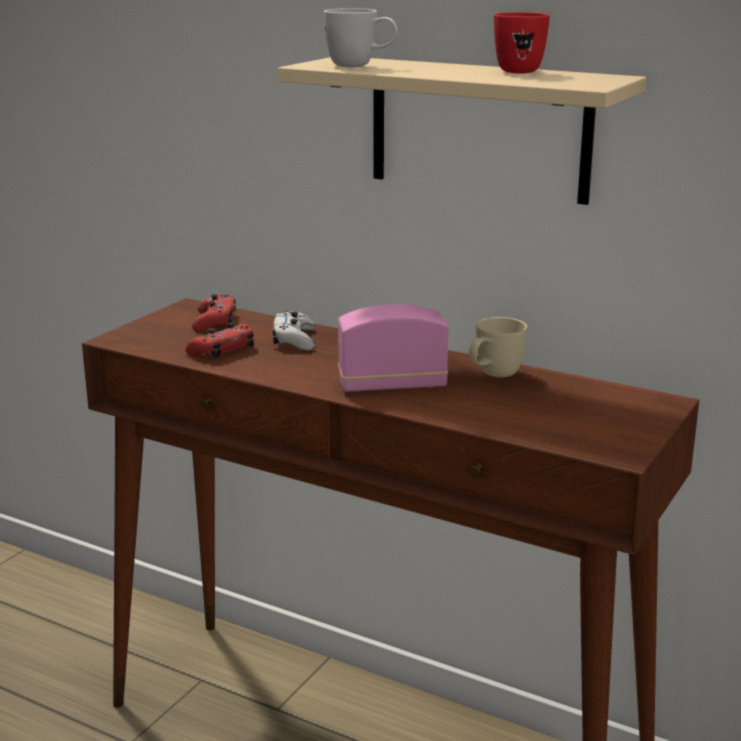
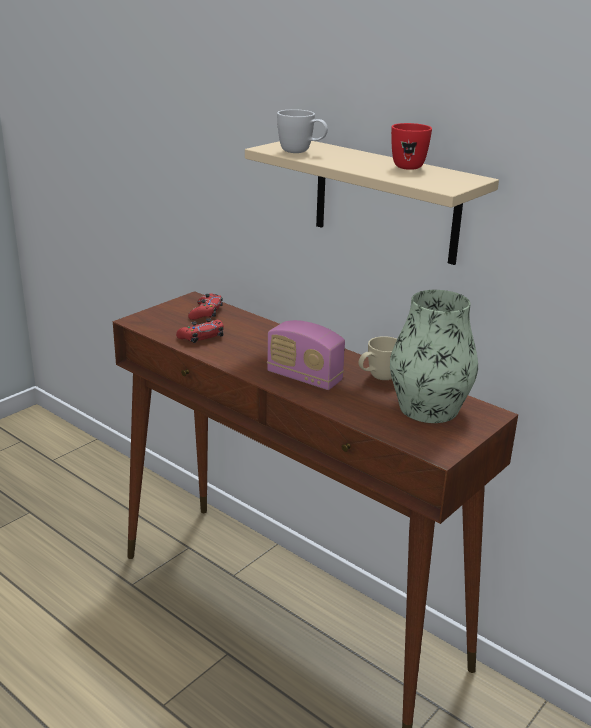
camera: 10 degrees right, 5 degrees up
white game controller [272,311,315,350] -> none
radio [338,304,449,392] -> radio turned 150 degrees counterclockwise [267,320,345,390]
none -> vase [390,290,478,423]

